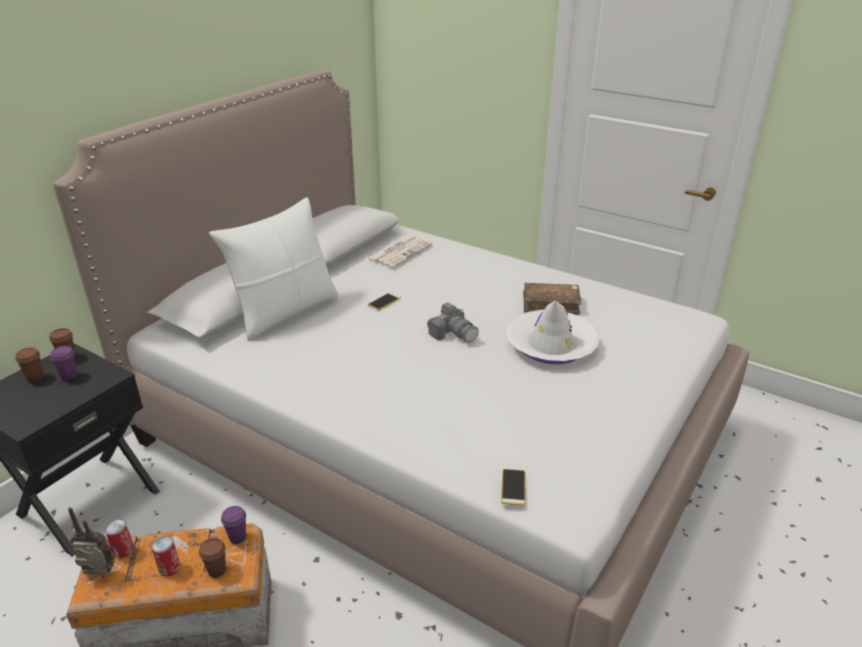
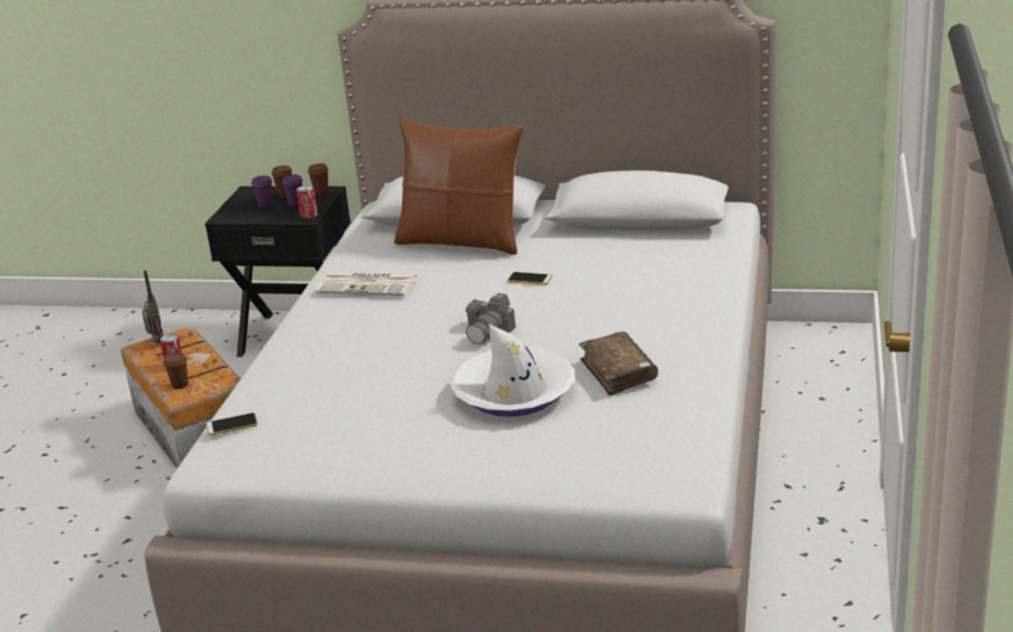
camera: 70 degrees right, 5 degrees down
can [104,519,134,559] -> can moved to [296,185,318,219]
white pillow [209,197,338,340] -> brown pillow [394,118,524,255]
purple cup [221,506,246,544] -> purple cup moved to [251,175,273,208]
newspaper [367,236,432,269] -> newspaper moved to [315,272,418,296]

